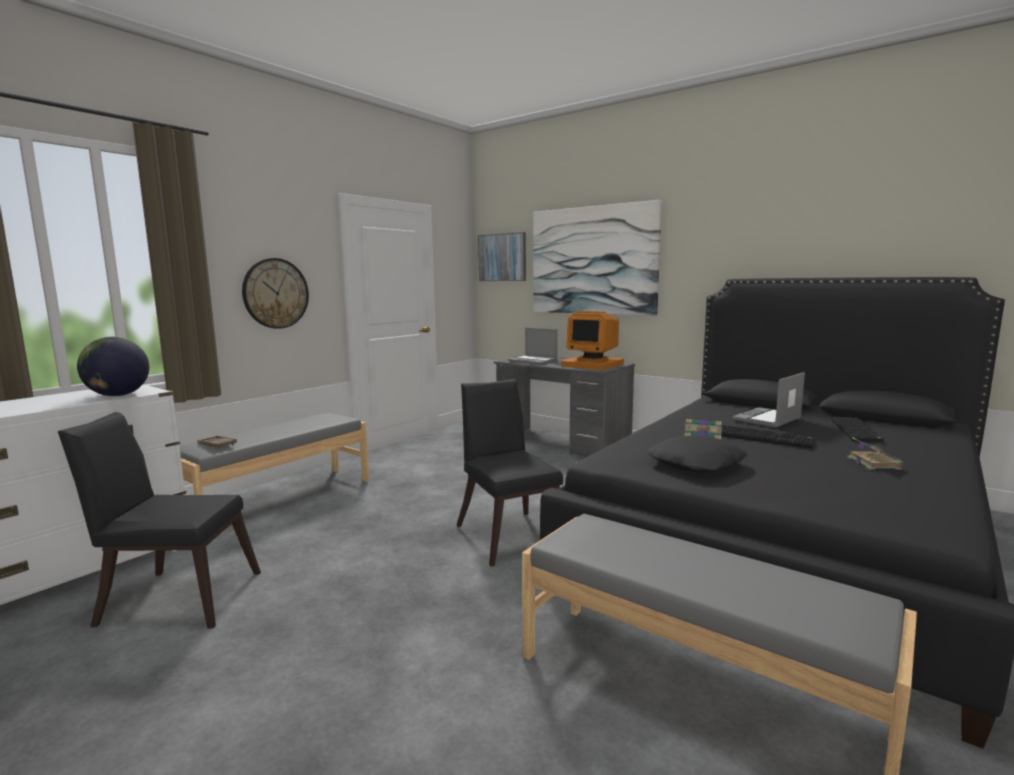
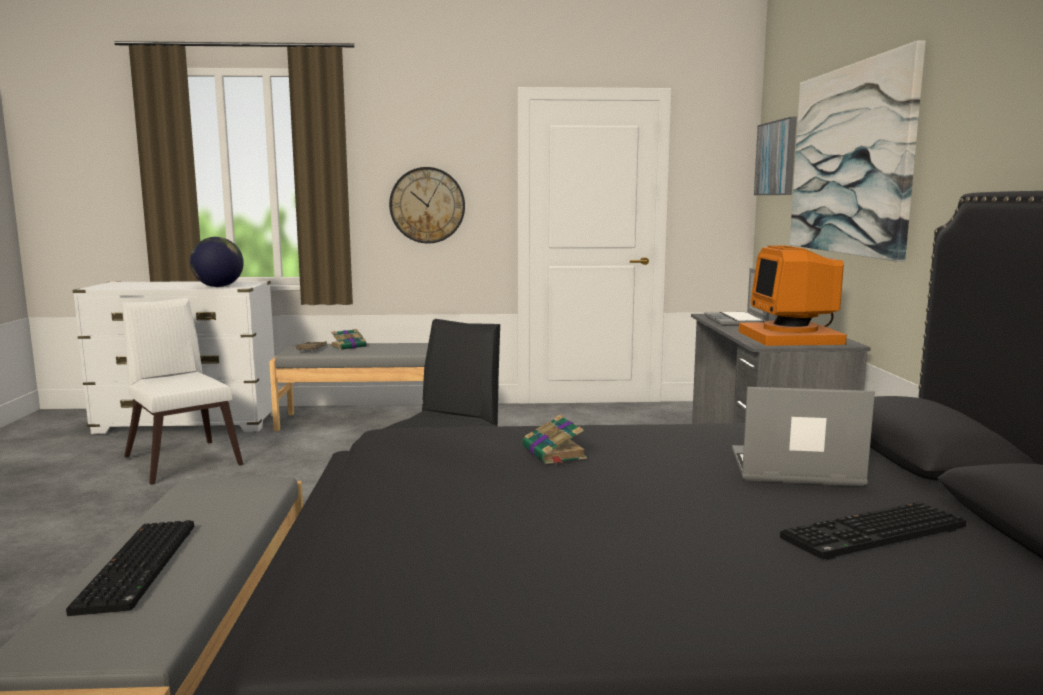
camera: 50 degrees right, 0 degrees up
black chair [58,412,261,629] -> white chair [122,298,244,485]
black pillow [647,435,748,473] -> none
keyboard [721,425,816,449] -> keyboard moved to [66,520,194,616]
book [847,437,904,470] -> book moved to [331,329,368,350]

